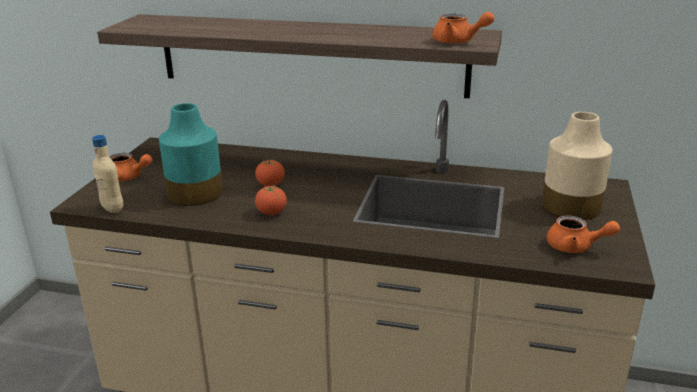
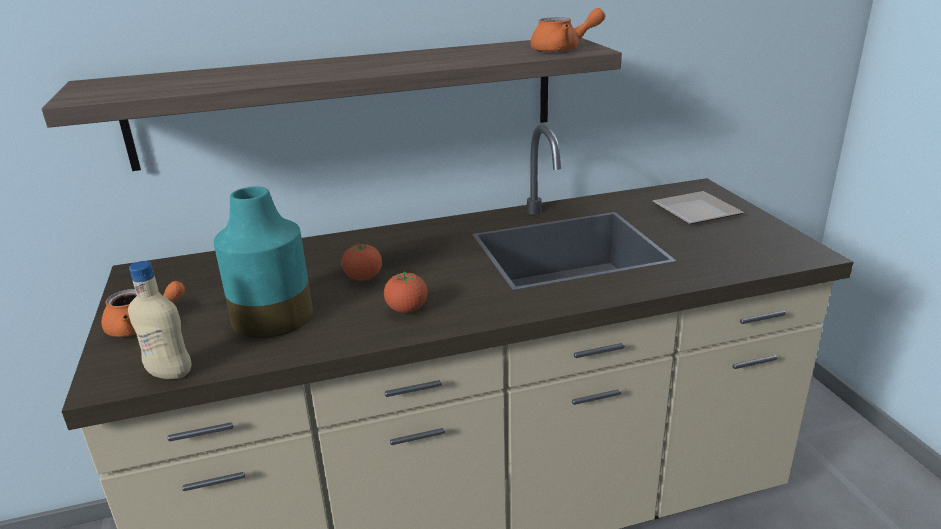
camera: 30 degrees left, 0 degrees up
beige vase [542,112,612,220] -> plate [652,191,744,224]
orange teapot [547,215,620,253] -> none

